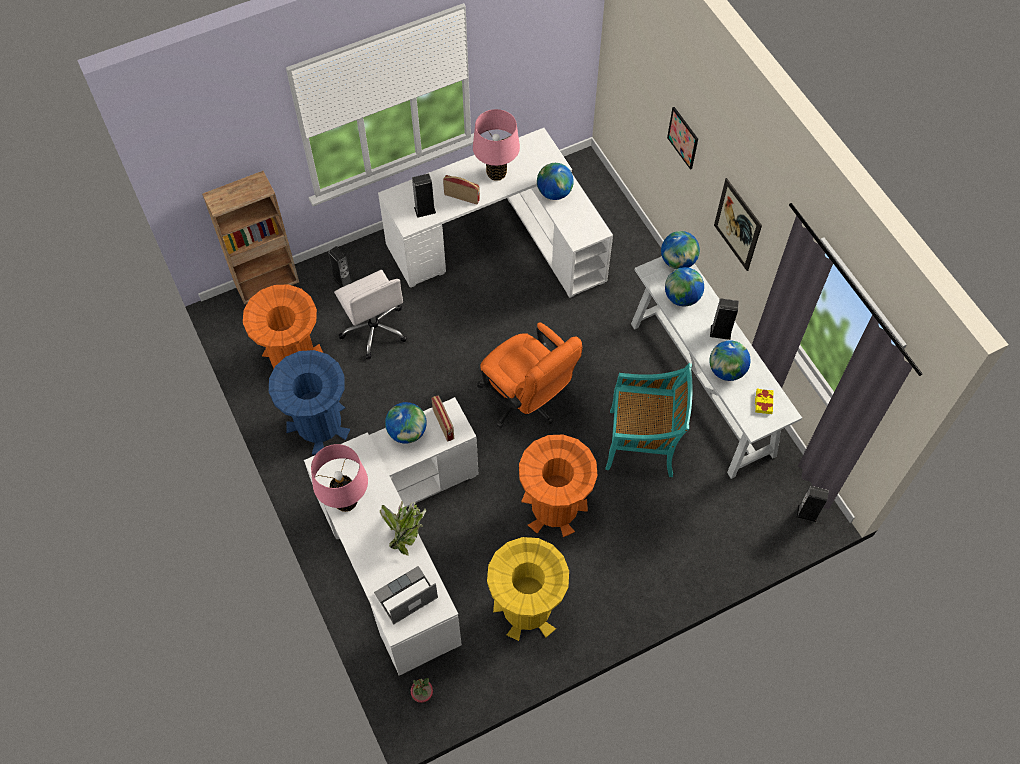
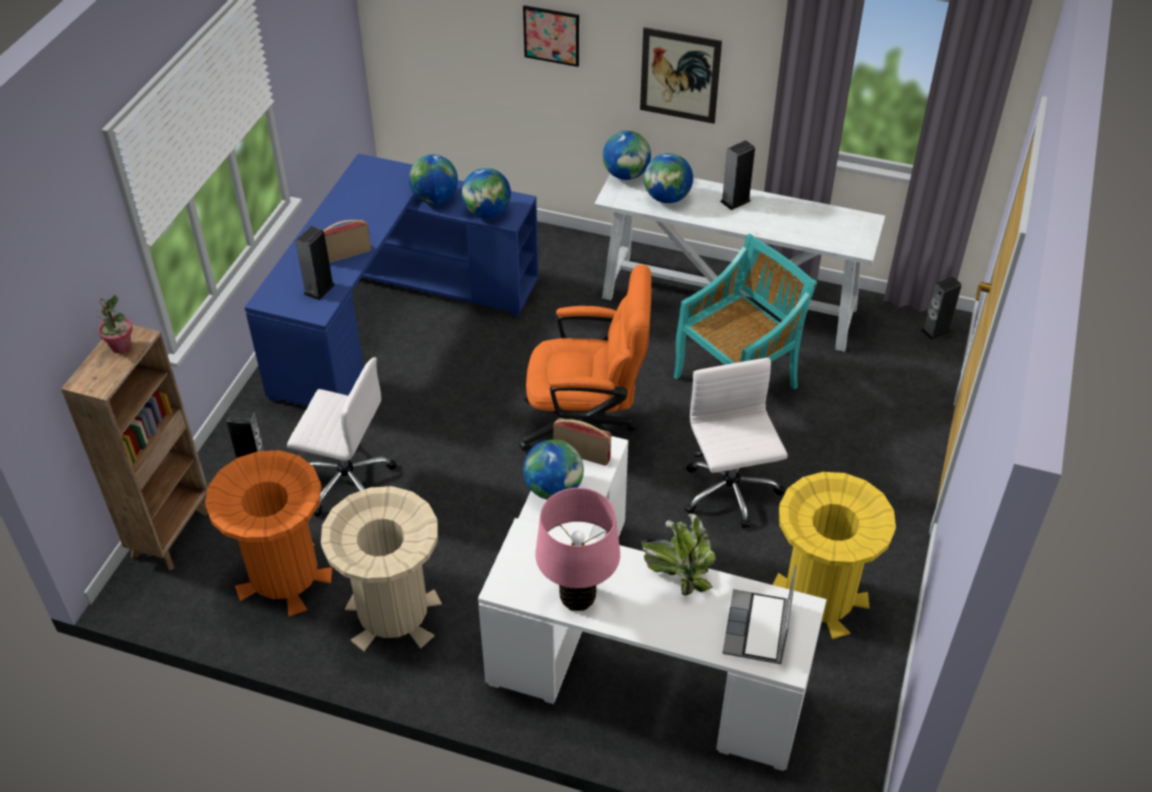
camera: 45 degrees left, 15 degrees down
blue trash can [269,350,350,455] -> beige trash can [321,486,442,652]
white desk [378,128,613,298] -> blue desk [244,154,539,406]
potted plant [411,678,433,703] -> potted plant moved to [95,295,133,353]
pink table lamp [473,109,520,181] -> none
orange trash can [519,435,597,537] -> white office chair [685,358,788,529]
globe [709,340,751,381] -> globe moved to [462,168,511,218]
yellow book [755,389,774,414] -> none

